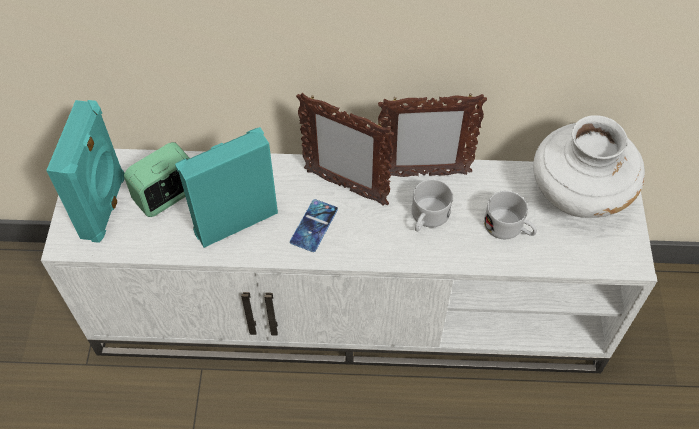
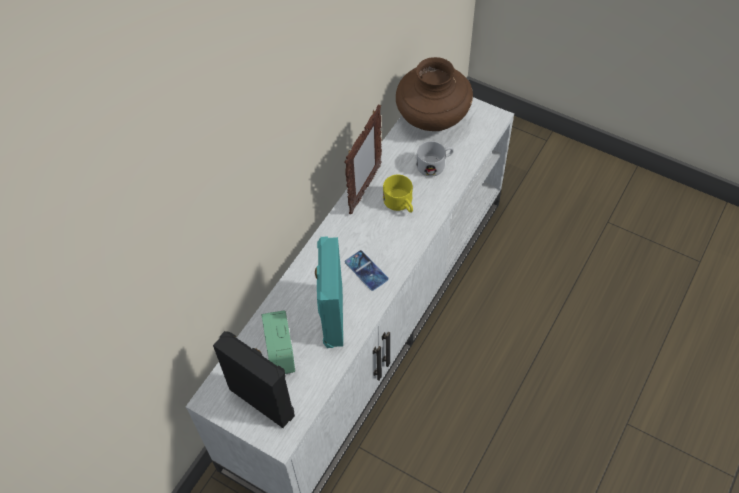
camera: 60 degrees left, 0 degrees up
turquoise speaker [46,100,125,243] -> black speaker [213,331,295,428]
picture frame [296,93,394,206] -> none
white mug [411,179,453,232] -> yellow mug [383,175,413,213]
white vase [533,115,645,218] -> brown vase [396,57,473,131]

